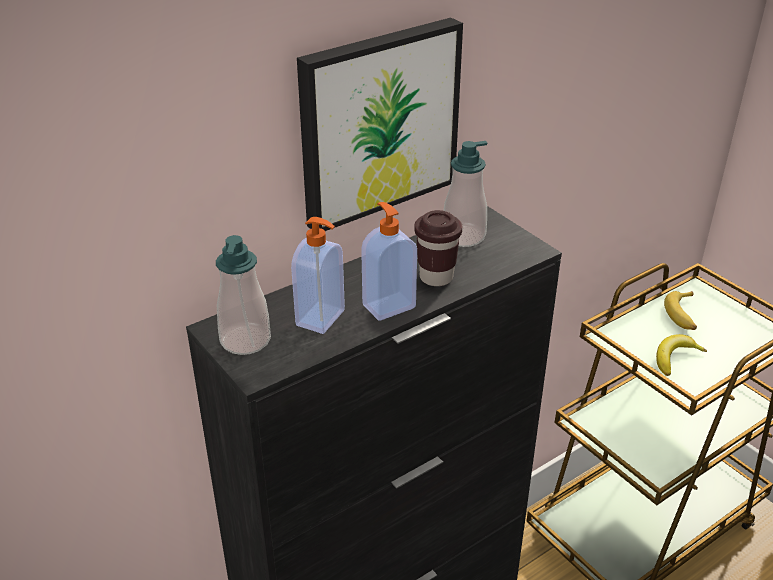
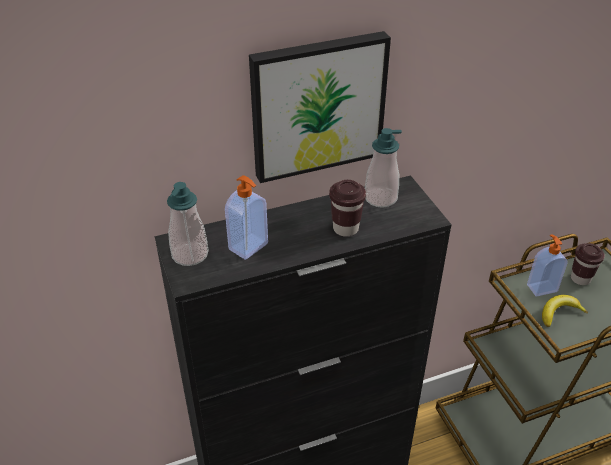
camera: 15 degrees right, 5 degrees up
soap dispenser [361,202,417,321] -> soap dispenser moved to [527,234,568,296]
banana [664,291,697,330] -> brown cup [571,243,605,285]

